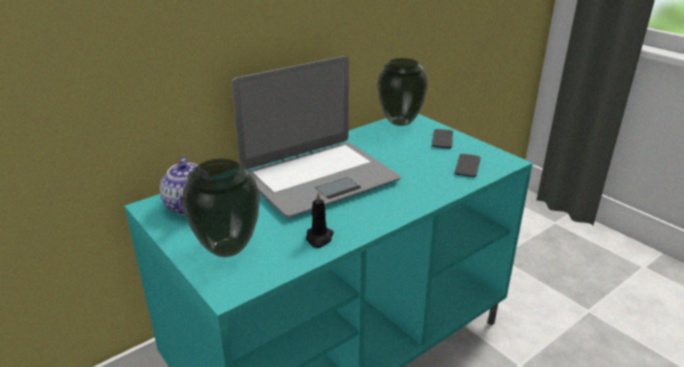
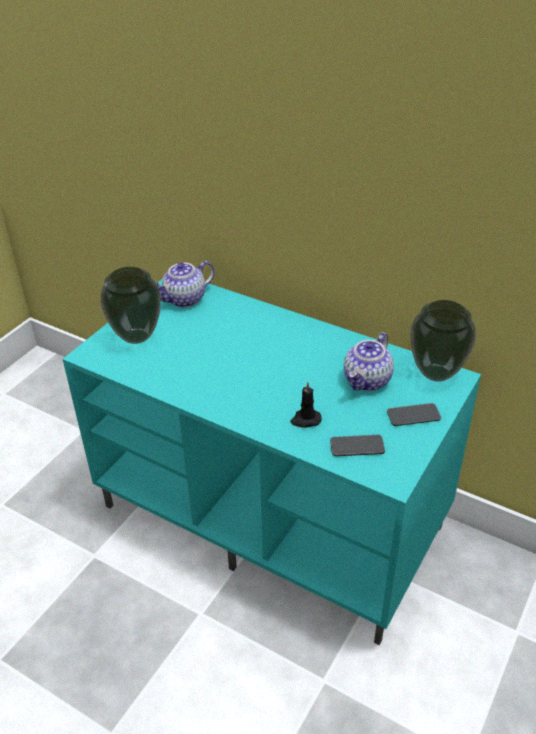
camera: 70 degrees right, 10 degrees up
laptop [231,56,401,218] -> none
black candle [306,191,334,248] -> black candle moved to [291,382,321,428]
none -> teapot [344,332,394,391]

